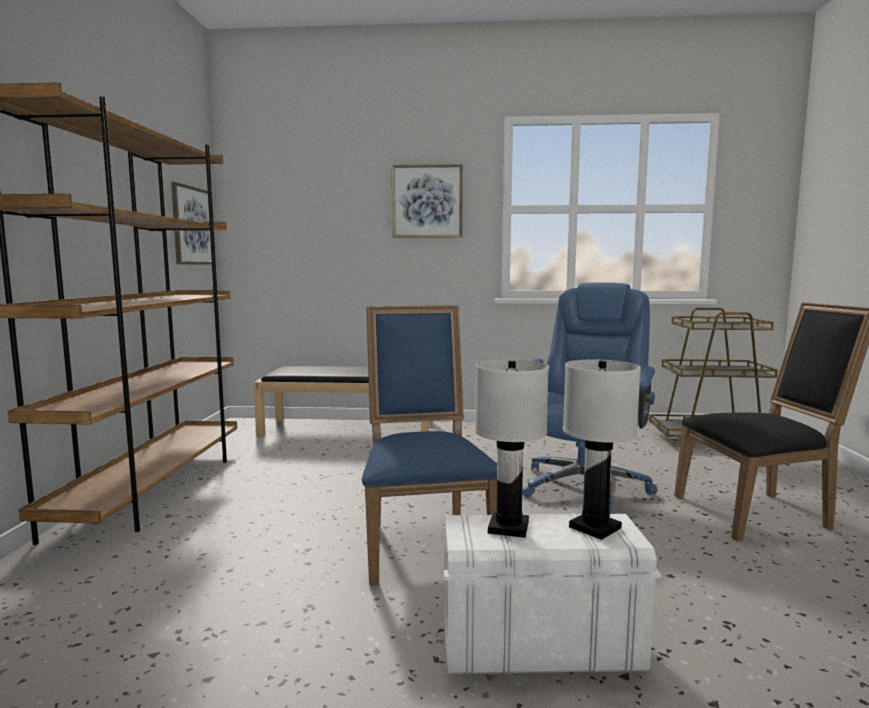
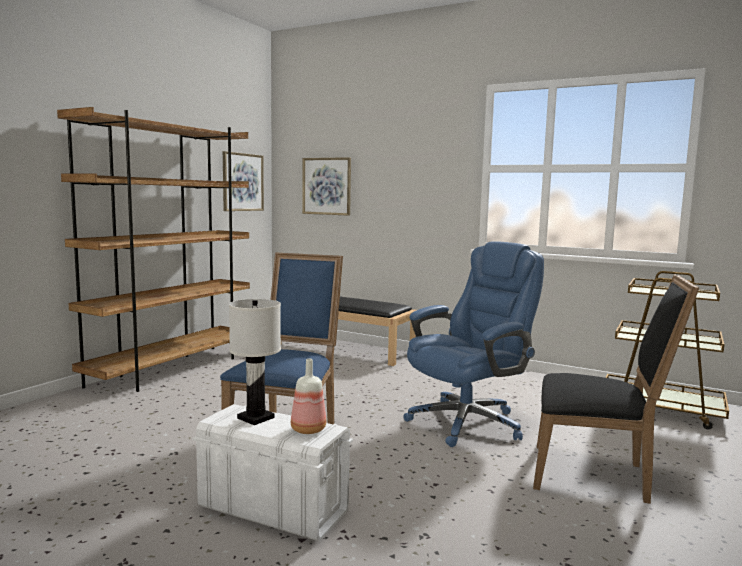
camera: 25 degrees right, 0 degrees up
picture [392,164,463,238] -> picture moved to [302,157,351,216]
white table lamp [563,360,641,540] -> bottle [291,359,326,434]

